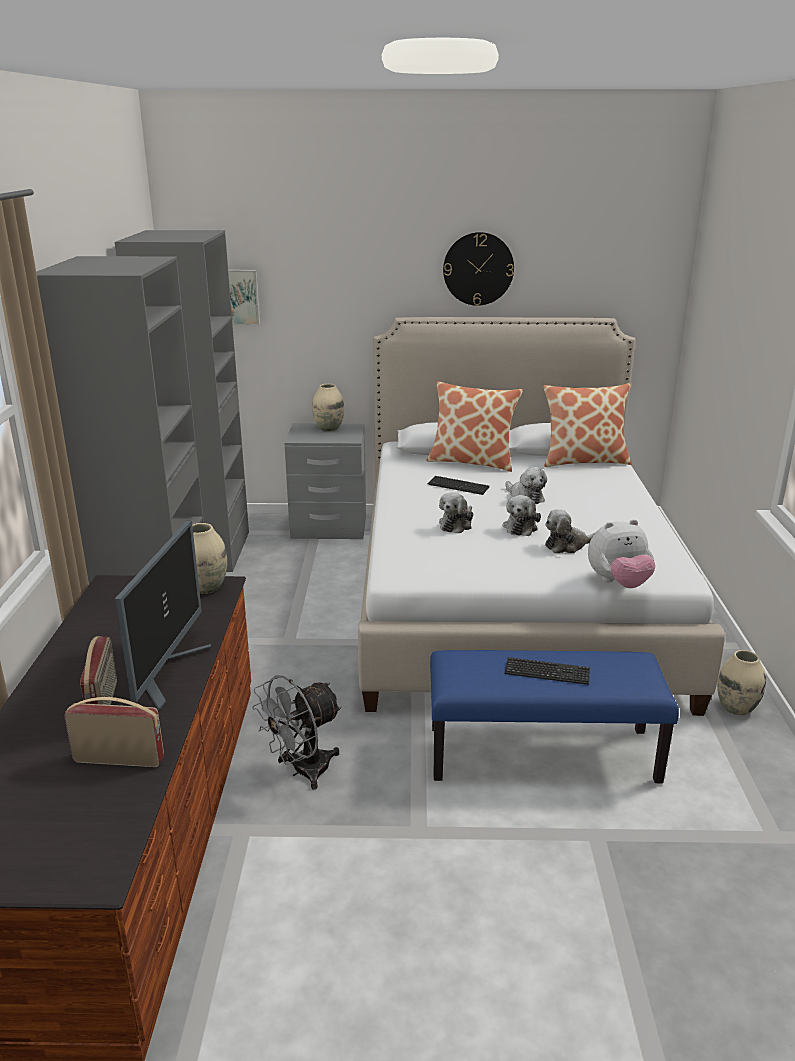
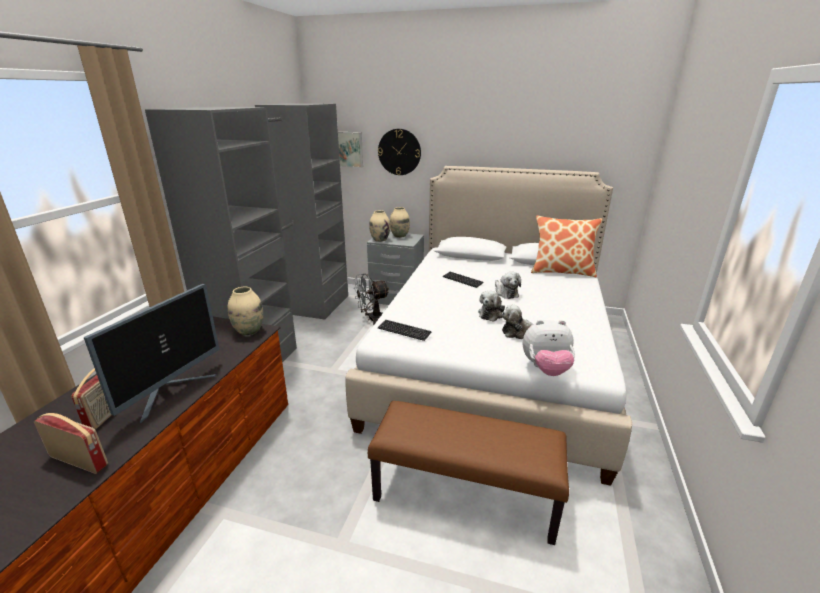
camera: 15 degrees right, 0 degrees up
grey fan [252,675,342,789] -> grey fan moved to [353,274,390,325]
pillow [426,381,523,472] -> none
blue bench [430,650,679,783] -> brown bench [368,401,569,545]
plush toy [439,492,473,533] -> none
wall clock [443,232,514,306] -> wall clock moved to [378,129,421,175]
keyboard [505,657,590,685] -> keyboard moved to [378,320,432,341]
beige vase [717,650,766,715] -> beige vase moved to [369,210,390,242]

